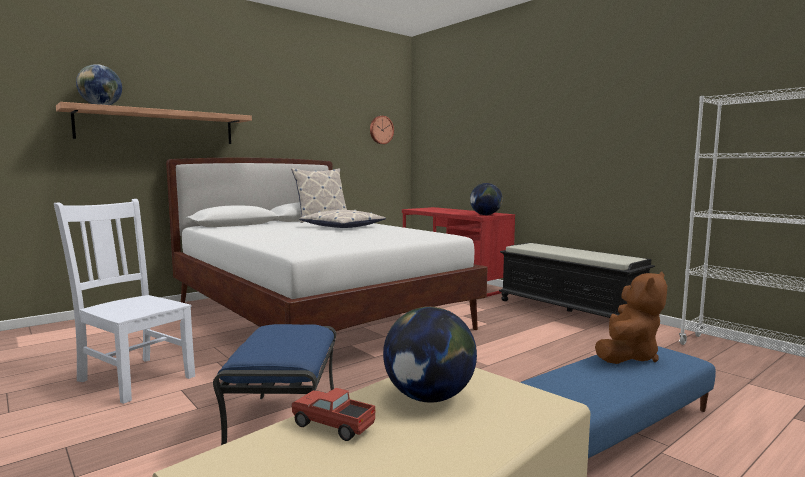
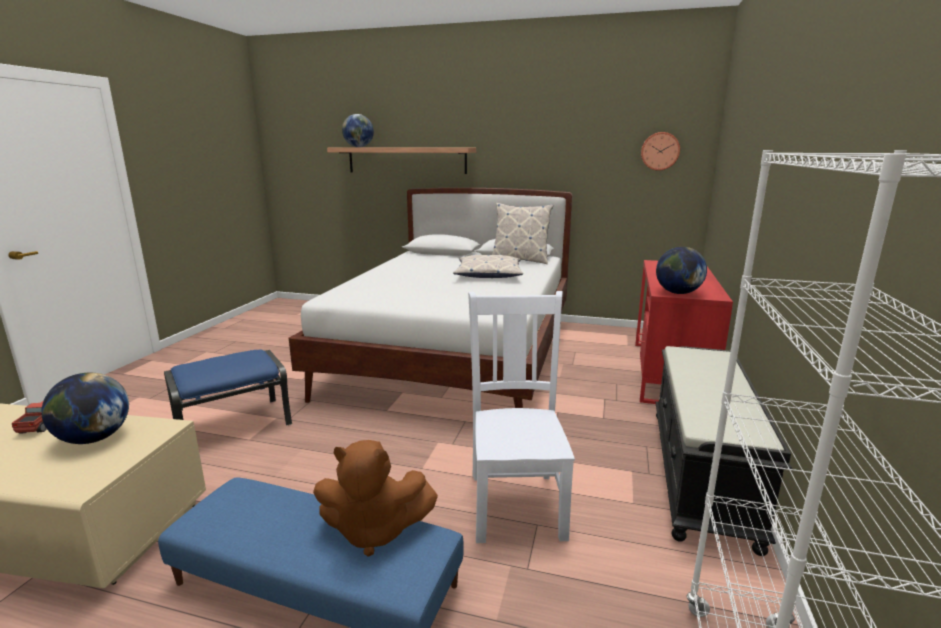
camera: 55 degrees right, 10 degrees up
white chair [54,199,195,404] -> white chair moved to [468,291,575,543]

